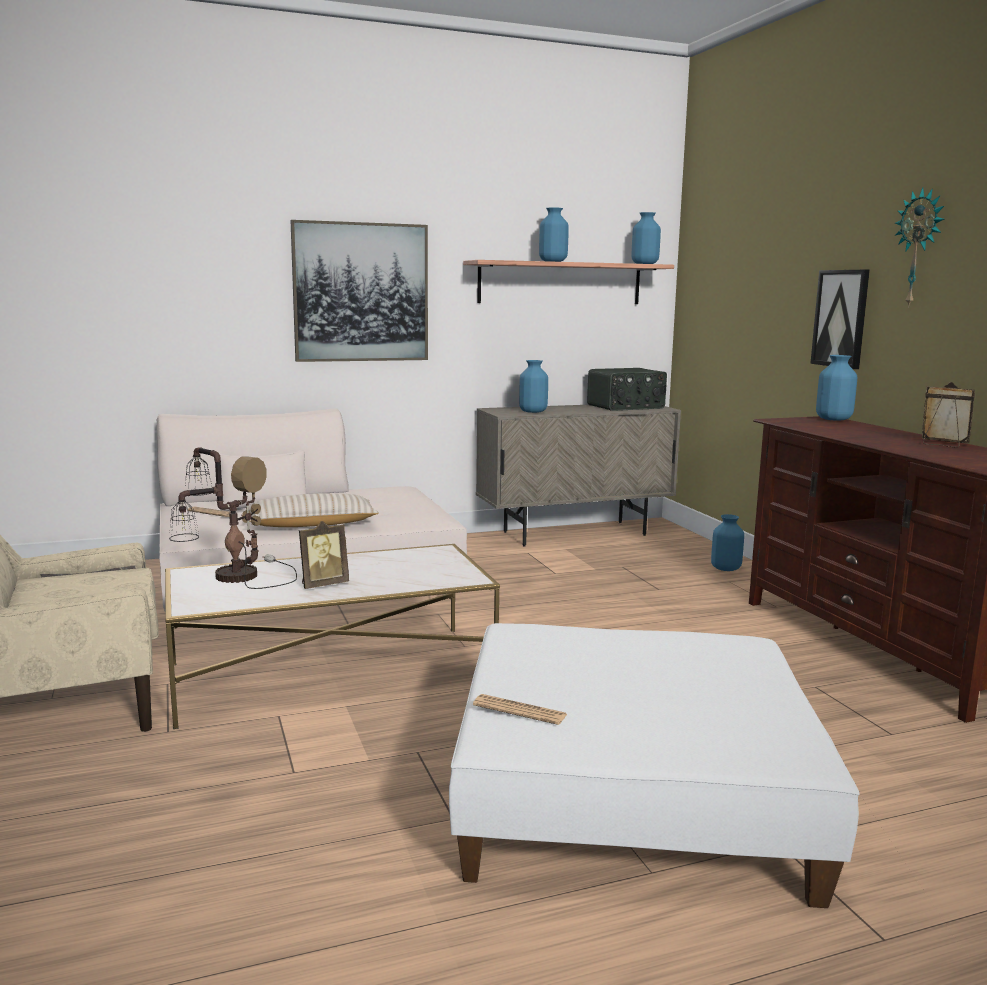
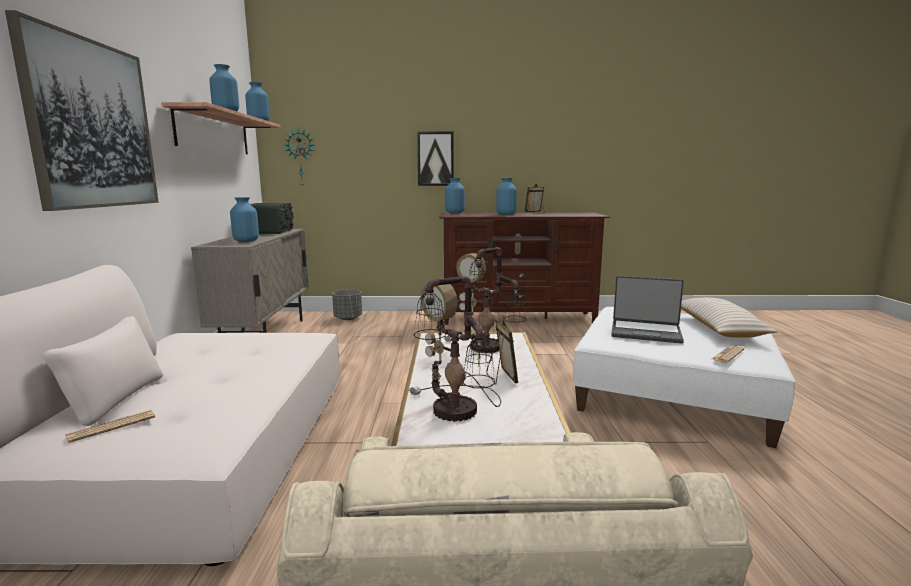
camera: 70 degrees left, 0 degrees up
beige pillow [246,493,379,527] -> beige pillow moved to [681,297,777,338]
blue vase [711,514,744,571] -> blue vase moved to [496,178,517,215]
wall clock [895,187,944,307] -> wall clock moved to [285,128,314,186]
none -> grey planter [332,289,362,320]
none -> table lamp [444,247,527,353]
none -> laptop [611,276,684,343]

